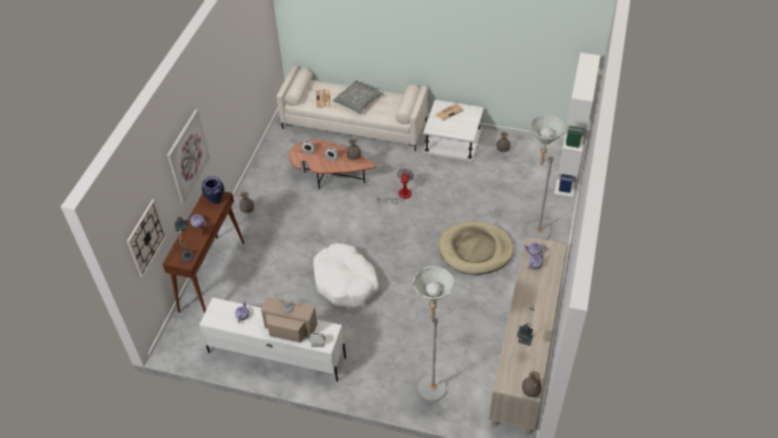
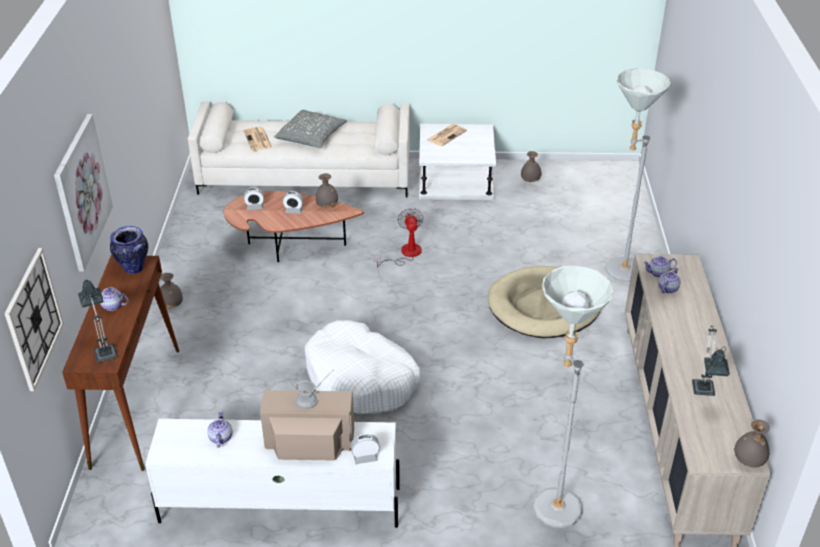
camera: 15 degrees left, 10 degrees down
white bookcase [554,53,600,198] -> none

